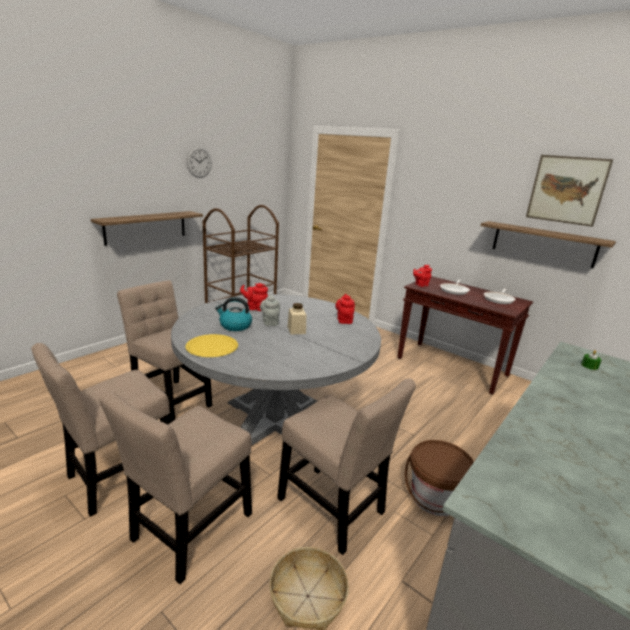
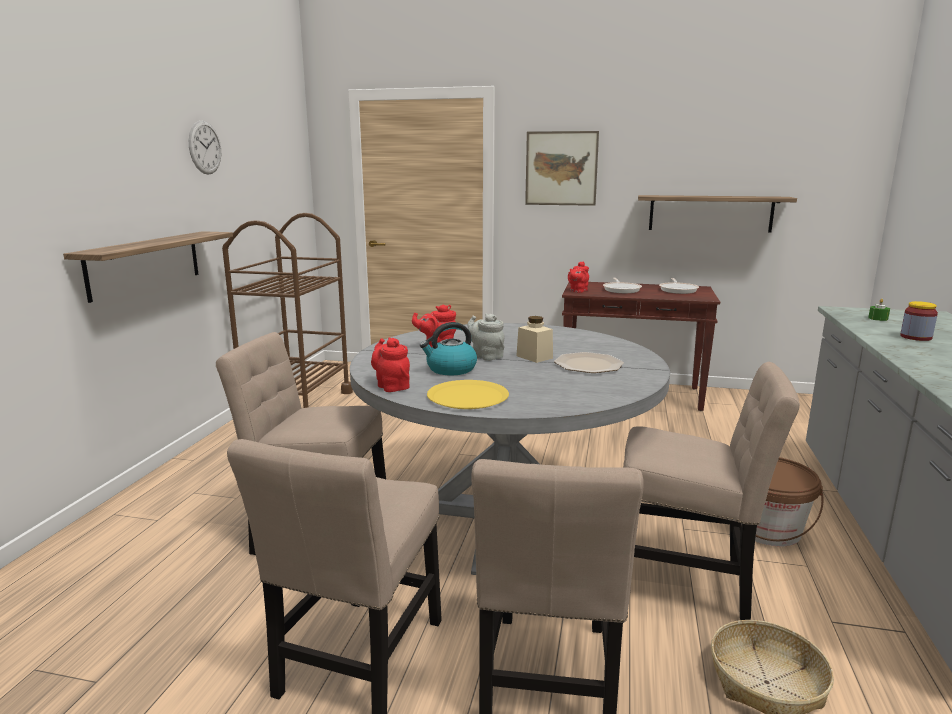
camera: 25 degrees left, 5 degrees down
red teapot [335,294,355,324] -> red teapot moved to [371,337,410,392]
picture [526,155,613,227] -> picture moved to [525,131,599,206]
none -> plate [554,352,624,373]
none -> jar [900,301,938,341]

